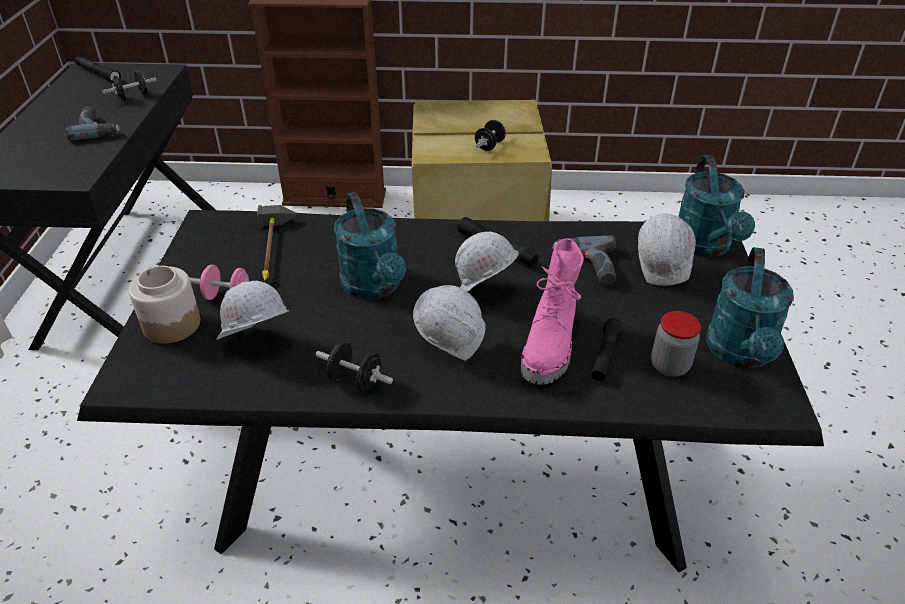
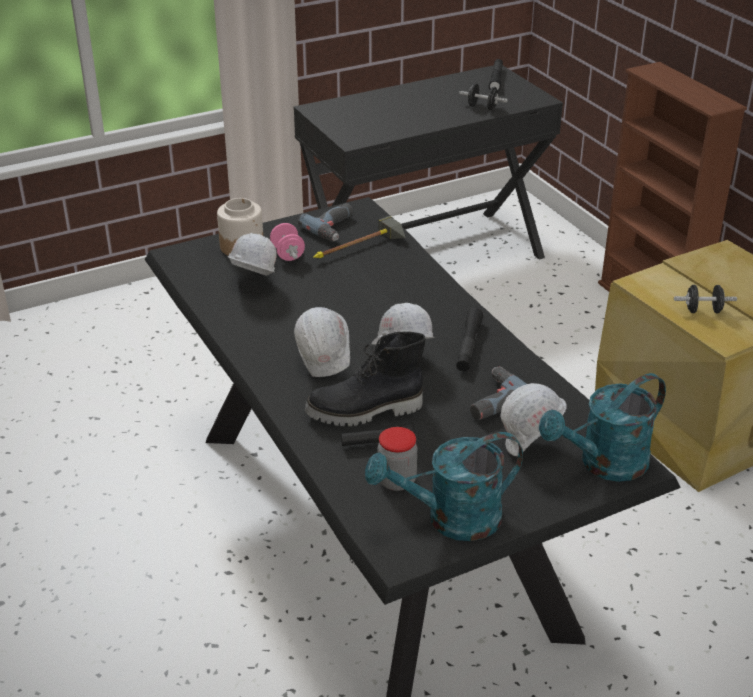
camera: 60 degrees right, 5 degrees down
power drill [65,106,121,140] -> power drill moved to [298,203,353,242]
black dumbbell [316,342,393,392] -> none
turquoise watering can [334,192,406,300] -> none
pink boot [521,238,584,385] -> black boot [305,331,426,426]

